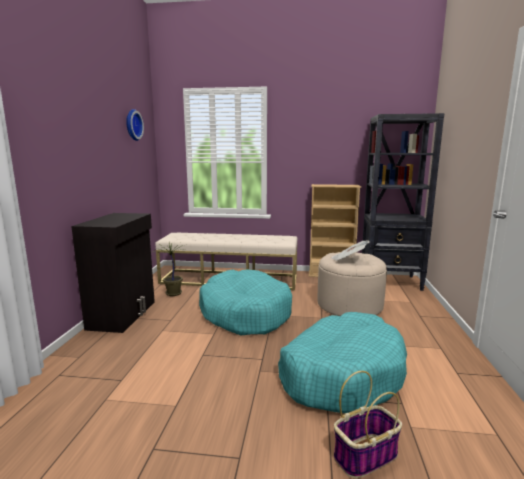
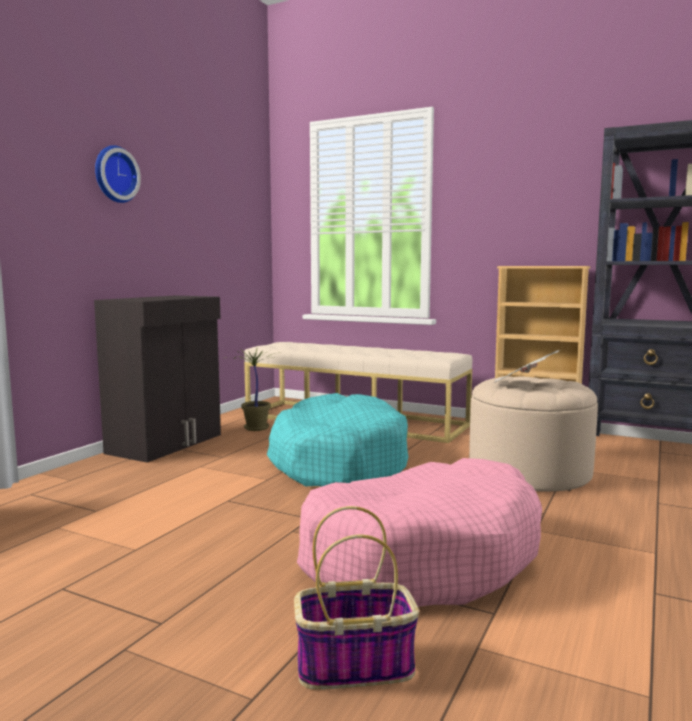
camera: 20 degrees right, 5 degrees down
wall clock [126,109,144,141] -> wall clock moved to [95,145,141,203]
turquoise dog bed [278,312,407,413] -> pink dog bed [297,458,542,607]

